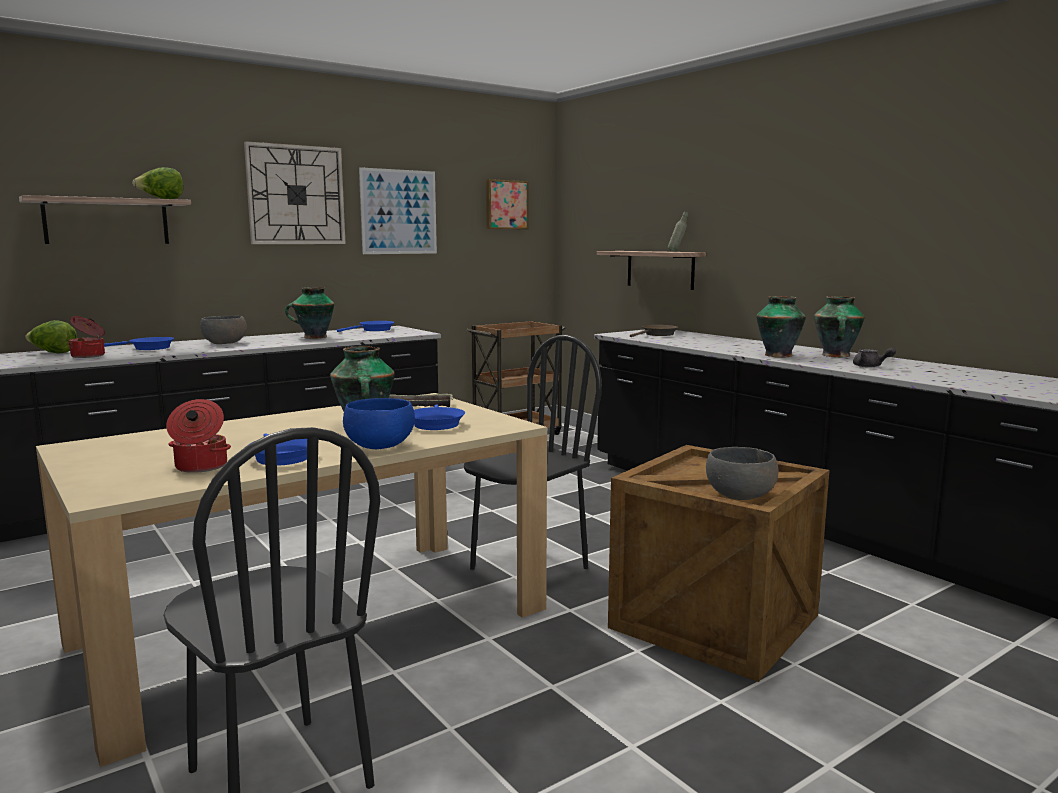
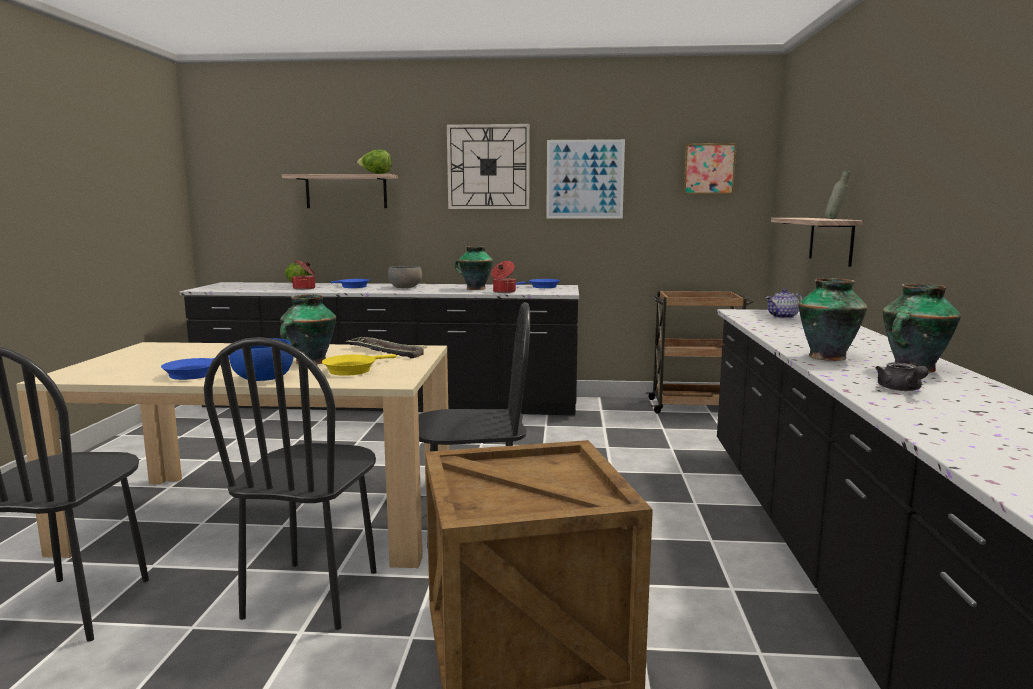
camera: 40 degrees right, 0 degrees up
cooking pot [166,399,231,473] -> cooking pot moved to [491,261,516,293]
blue frying pan [414,404,465,430] -> yellow frying pan [322,354,397,376]
brown frying pan [630,325,678,337] -> teapot [765,289,803,318]
grey bowl [706,447,779,500] -> none
none -> black chair [204,337,376,630]

